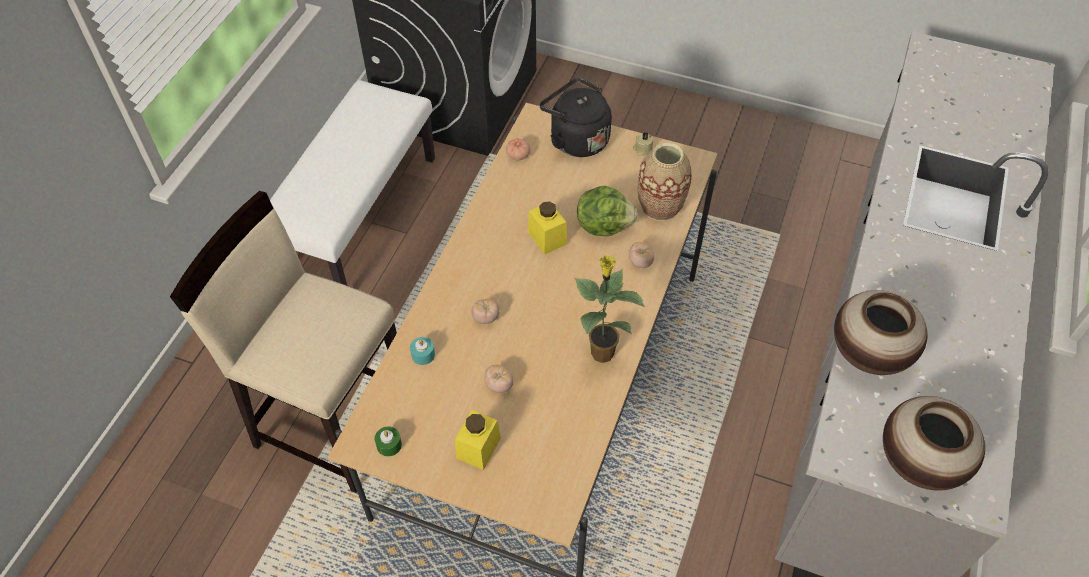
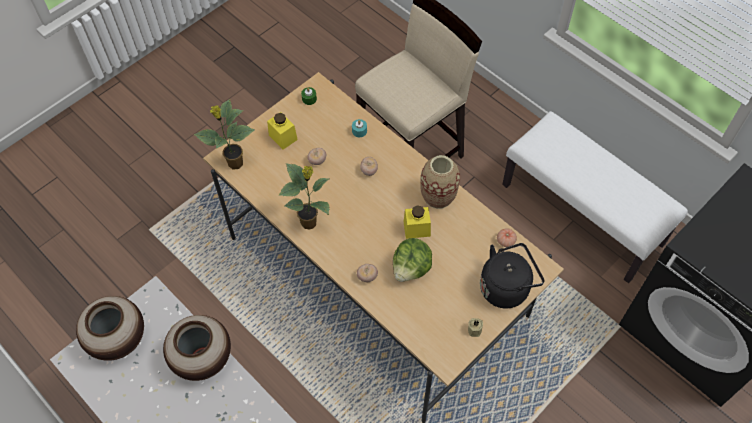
camera: 115 degrees right, 5 degrees up
vase [638,143,692,221] -> vase moved to [420,155,460,209]
none -> potted plant [194,99,255,170]

